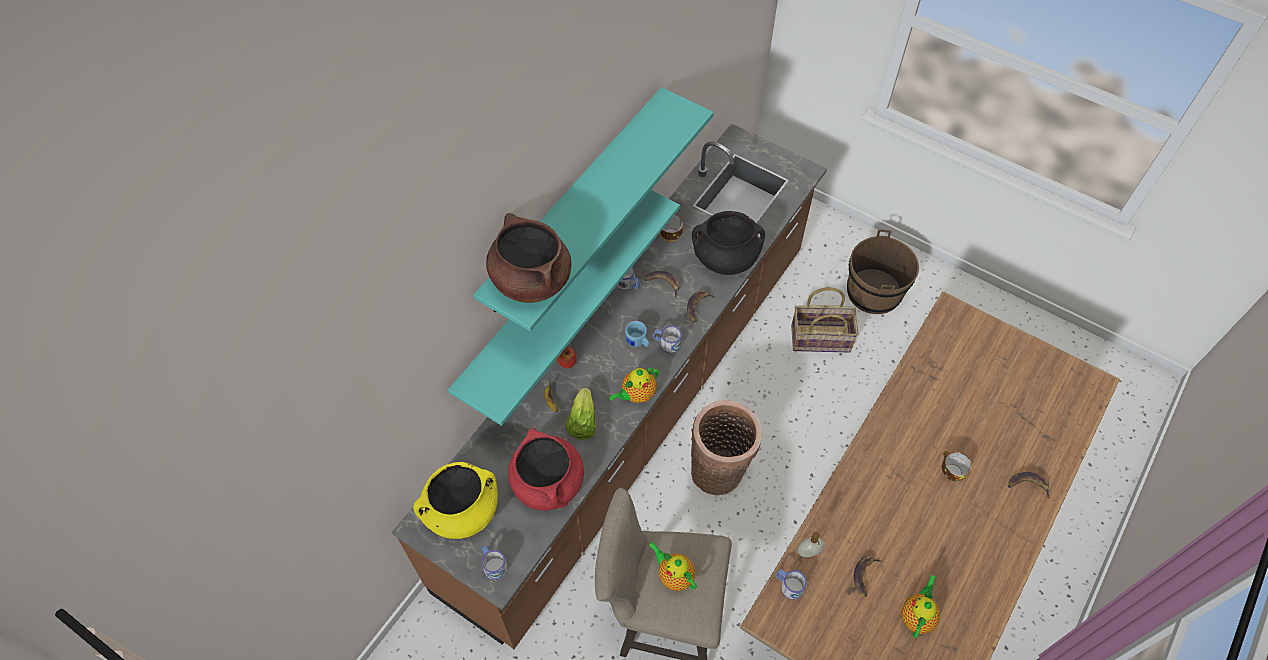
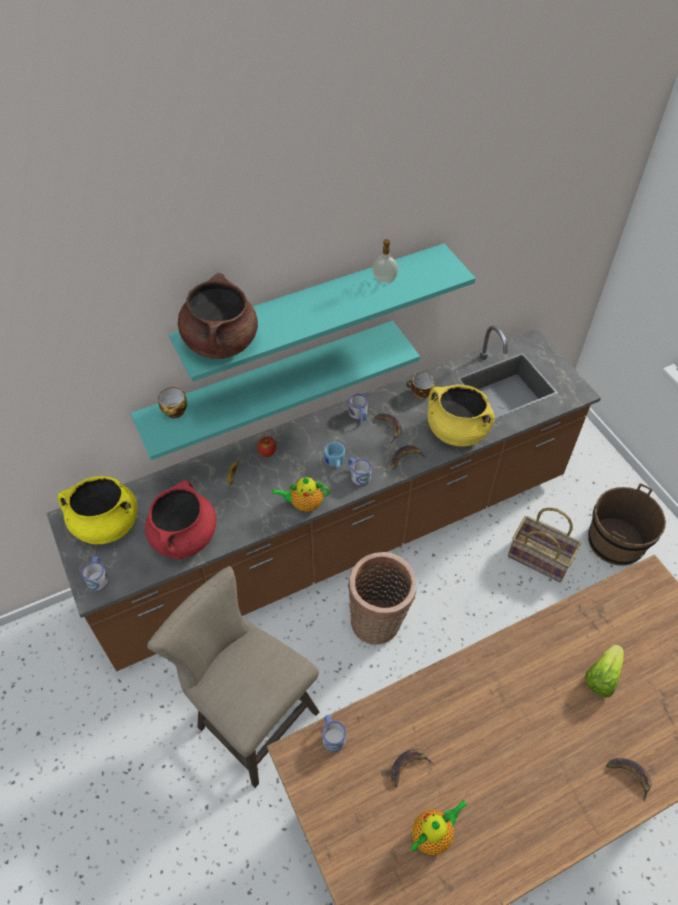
camera: 30 degrees right, 5 degrees down
lettuce [565,388,596,440] -> lettuce moved to [585,644,624,697]
teapot [649,541,697,591] -> none
black cooking pot [692,211,765,275] -> yellow cooking pot [427,384,495,446]
soap dispenser [798,532,824,558] -> soap dispenser moved to [372,239,398,283]
cup [942,451,972,481] -> cup moved to [158,386,187,418]

